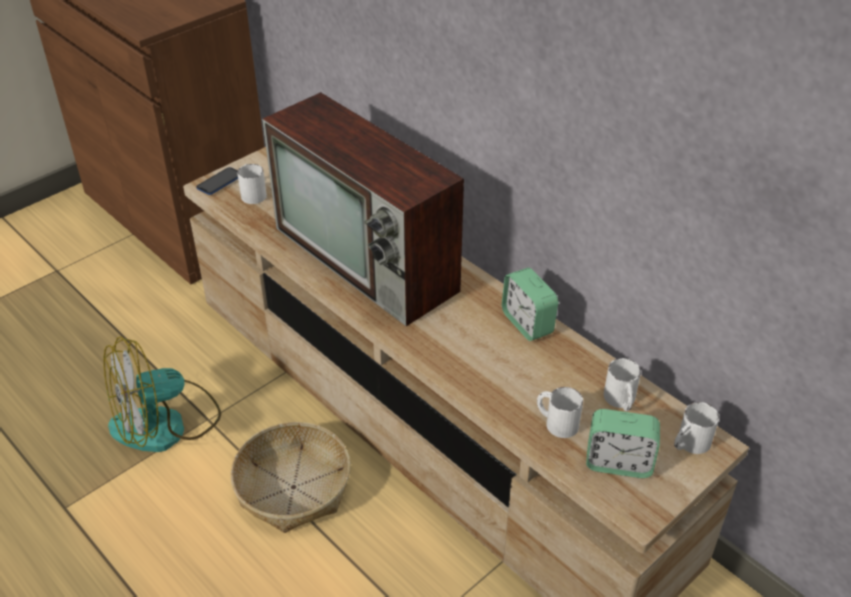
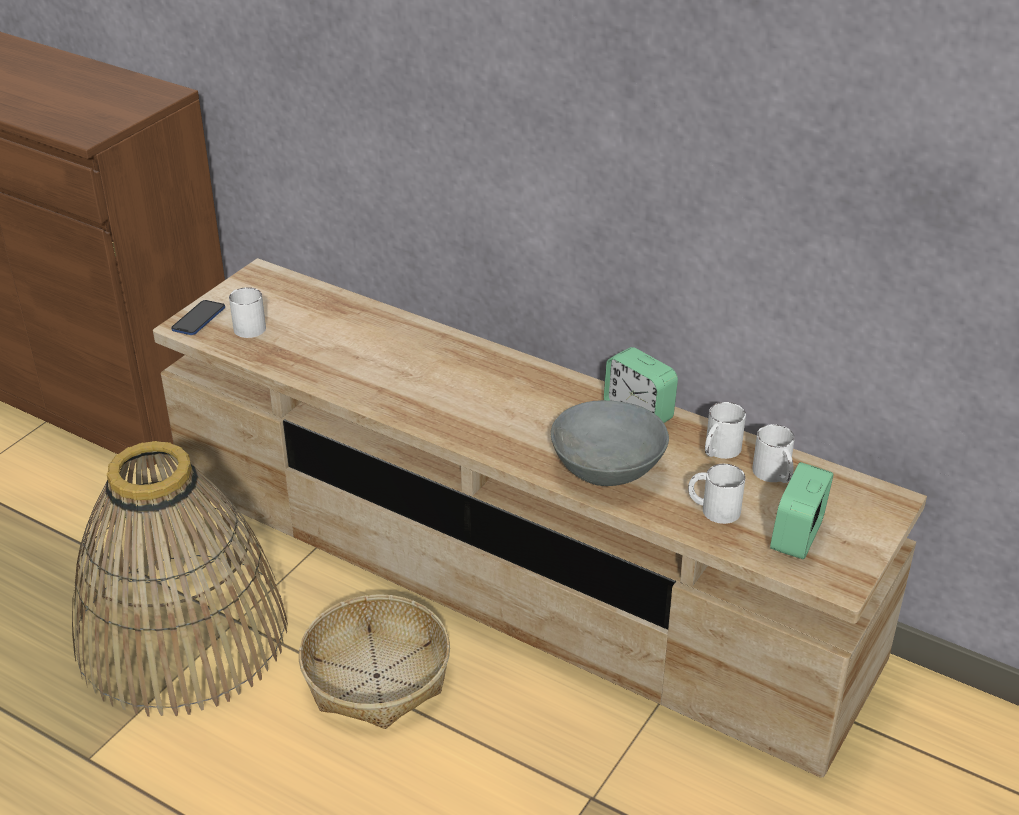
camera: 15 degrees left, 5 degrees down
fan [104,336,221,452] -> basket [72,441,288,717]
television [262,92,464,326] -> none
alarm clock [586,409,660,478] -> alarm clock turned 120 degrees clockwise [770,462,833,559]
white mug [674,402,719,454] -> white mug moved to [705,402,746,459]
none -> grey bowl [551,400,669,486]

